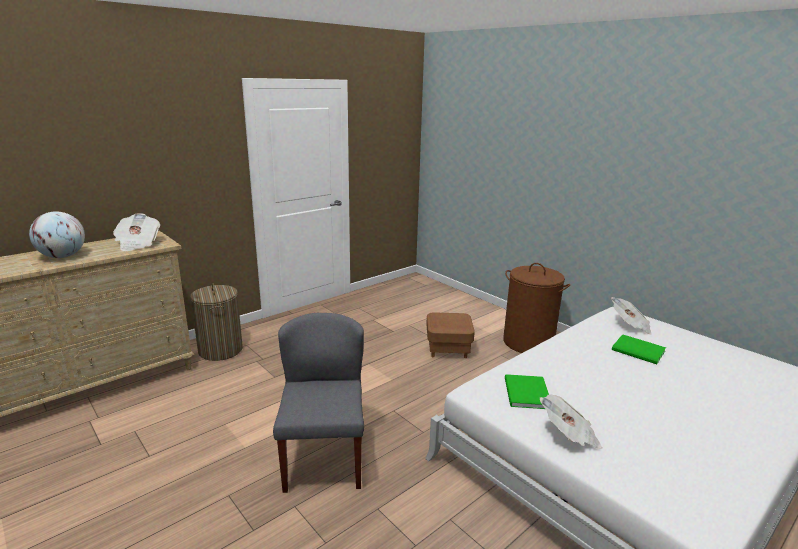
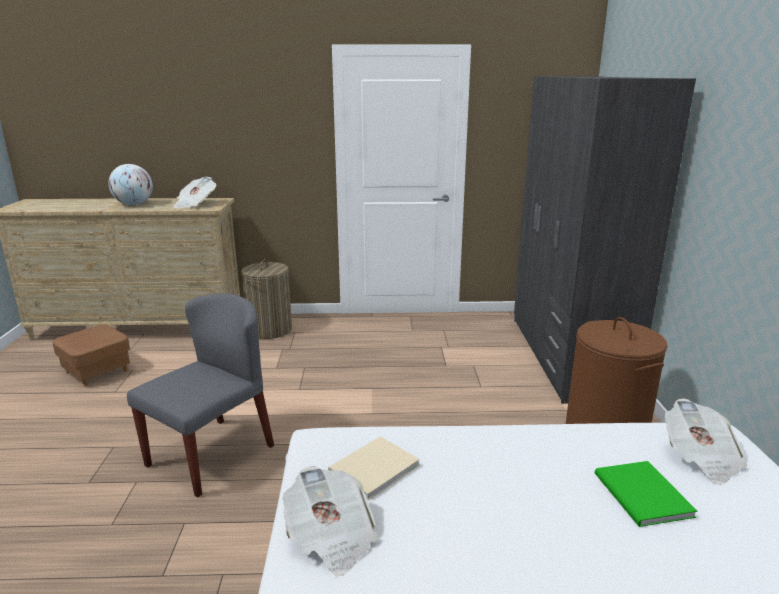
camera: 40 degrees right, 0 degrees up
brown ottoman [426,312,475,358] -> brown ottoman moved to [52,324,130,387]
green book [505,374,549,409] -> beige book [328,436,420,500]
none -> grey wardrobe [514,77,696,404]

